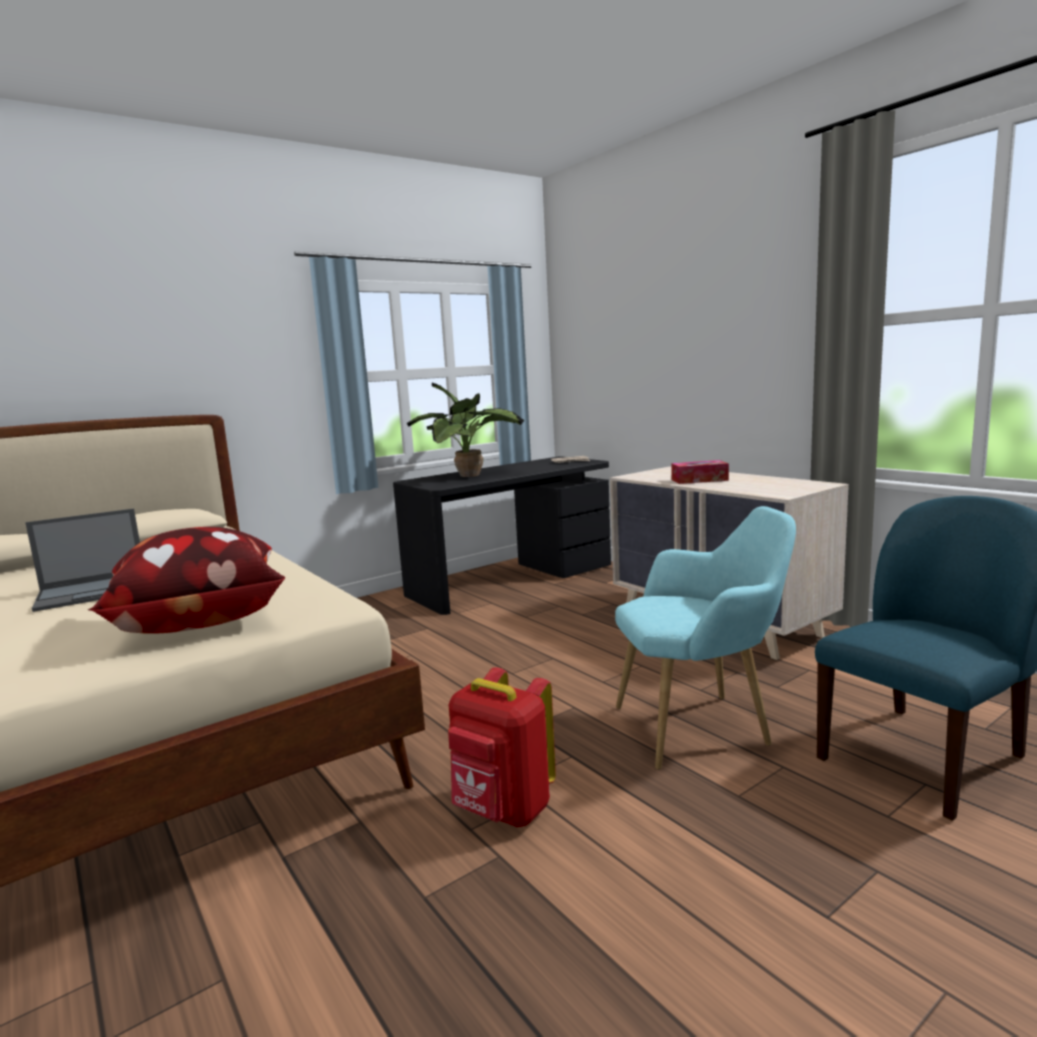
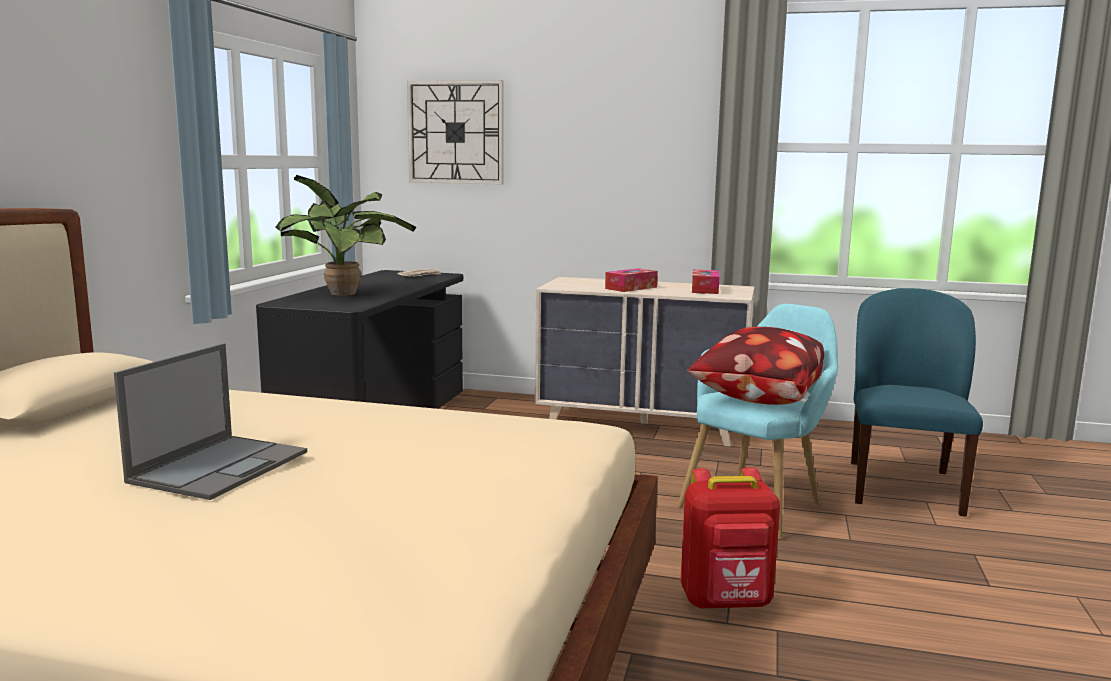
camera: 40 degrees left, 0 degrees up
pillow [88,527,285,633] -> pillow moved to [688,327,824,405]
none -> wall clock [407,80,504,184]
none -> tissue box [692,270,719,294]

